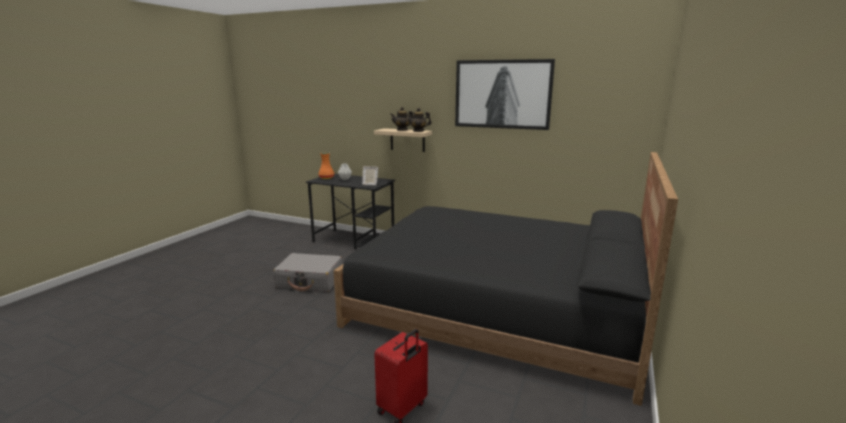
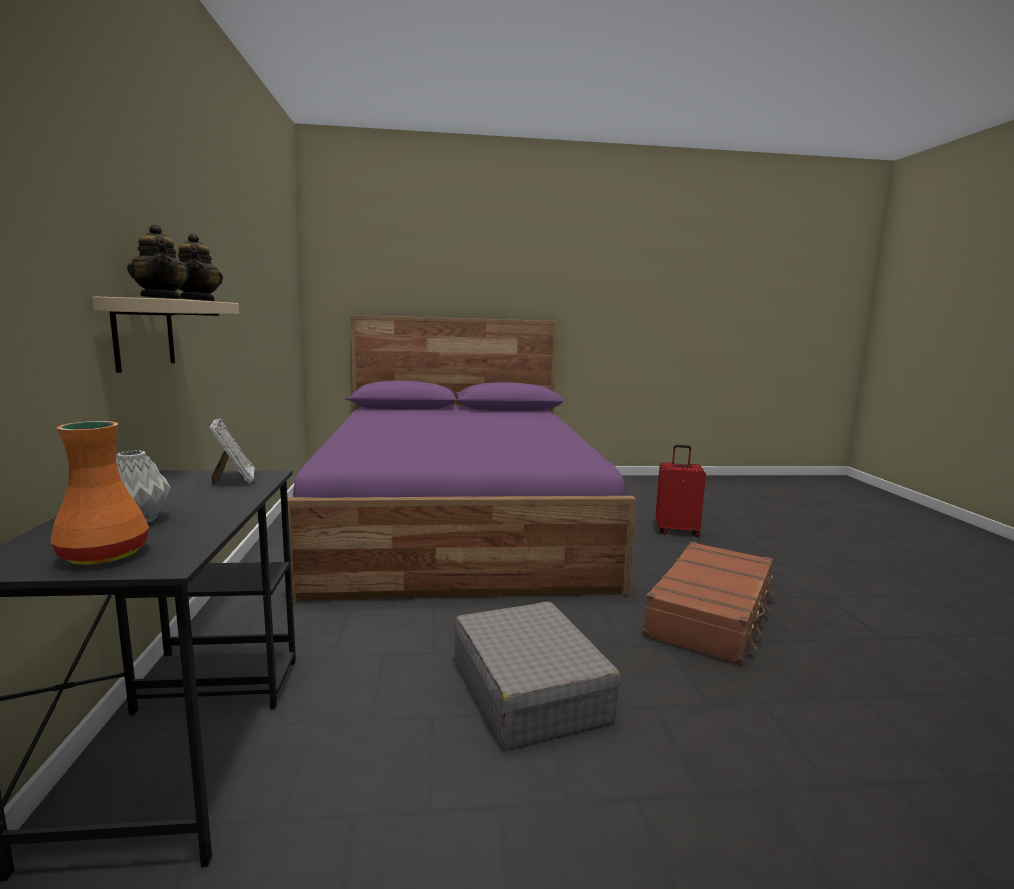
camera: 120 degrees left, 5 degrees down
black bed [333,152,678,406] -> purple bed [287,315,636,603]
picture [455,59,555,130] -> none
none -> brown suitcase [643,541,775,665]

